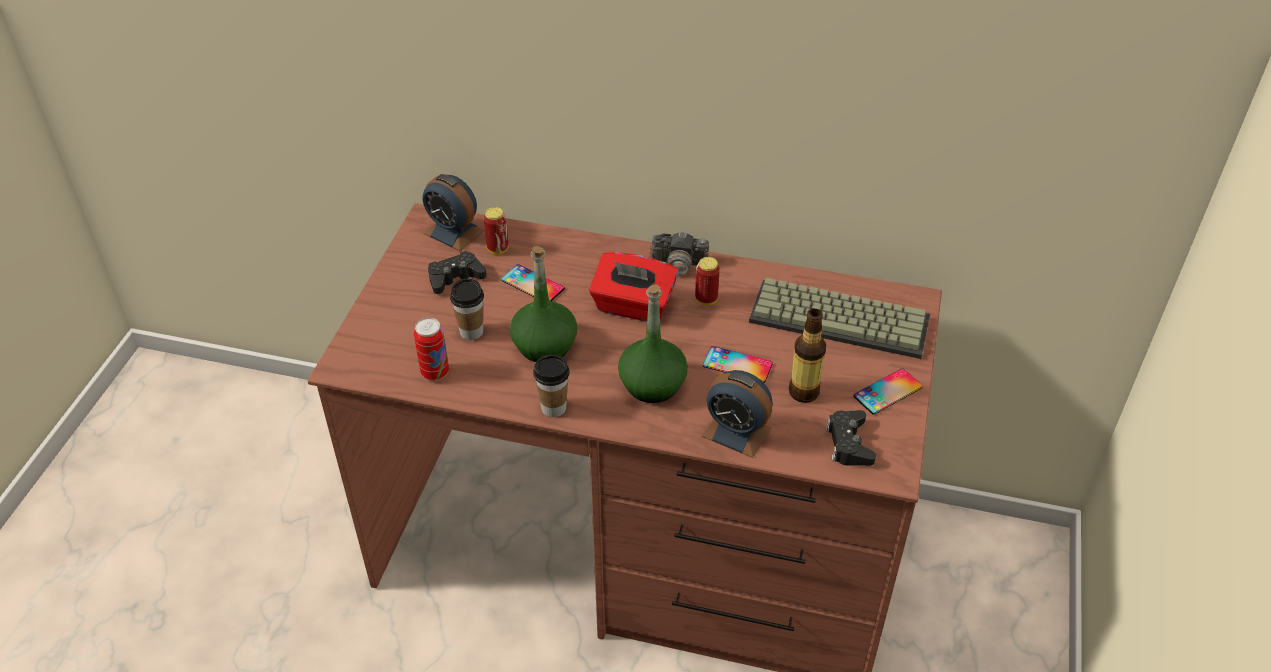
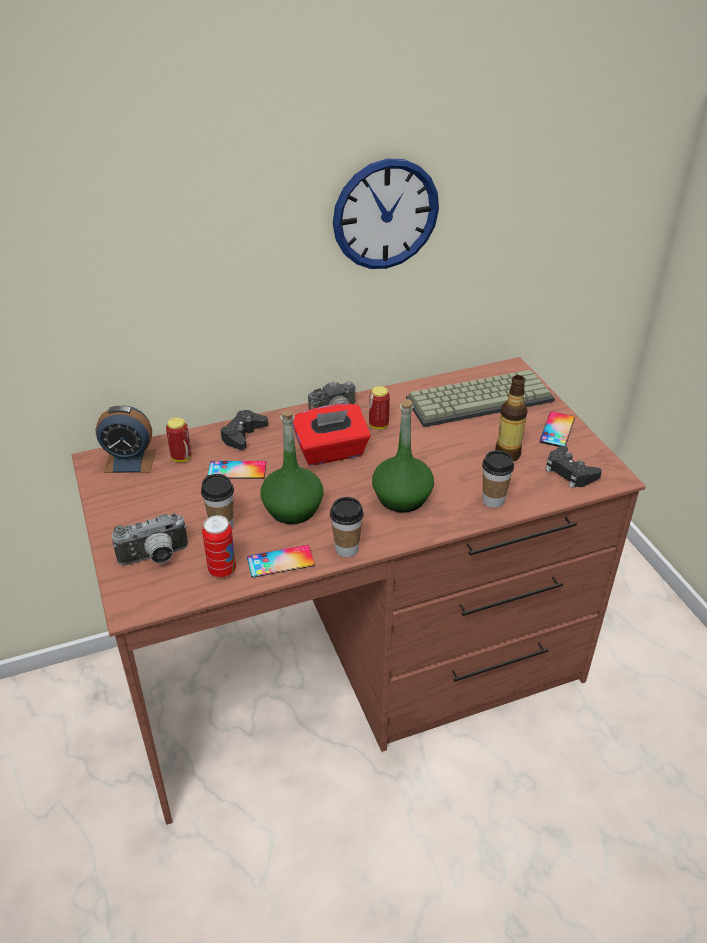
camera: 35 degrees left, 5 degrees down
black game controller [428,251,487,294] -> black game controller moved to [221,410,268,450]
alarm clock [702,370,773,458] -> cup [482,450,514,508]
phone [703,346,773,383] -> phone moved to [247,545,315,578]
none -> camera [111,513,188,565]
none -> wall clock [333,159,439,269]

